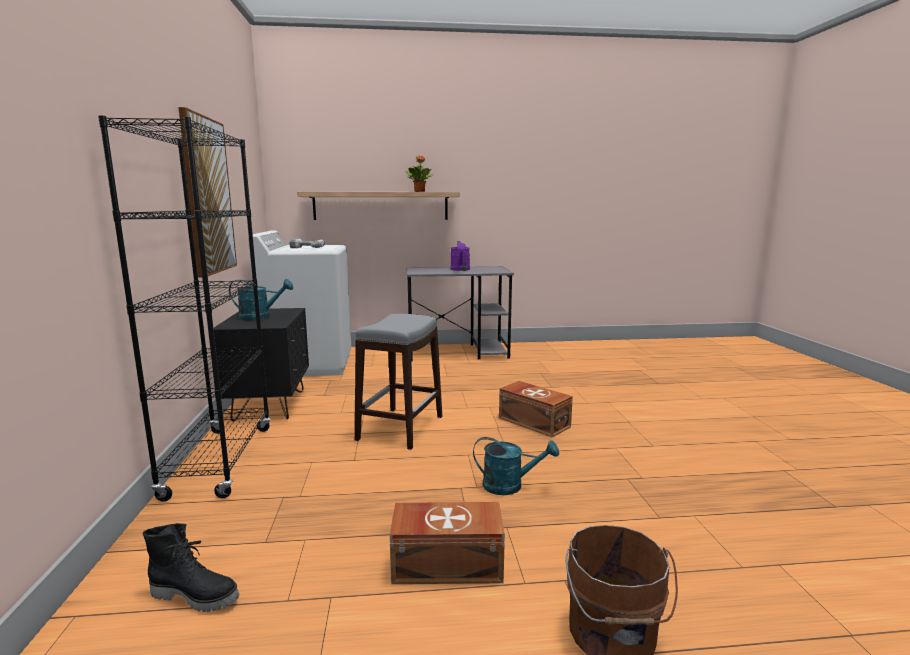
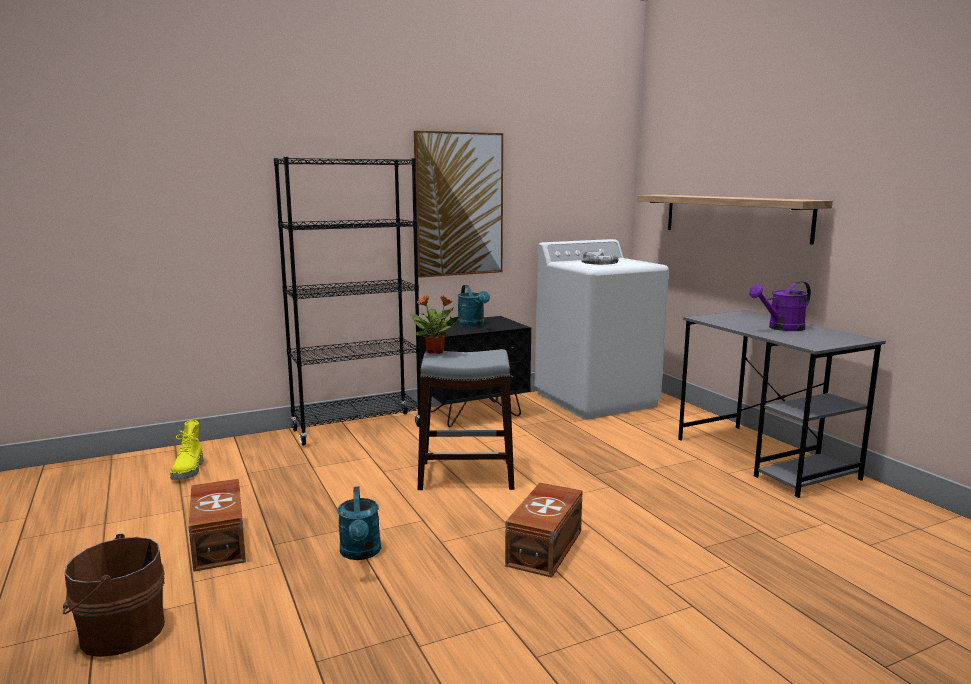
camera: 70 degrees right, 0 degrees up
black boot [143,523,239,612] -> yellow boot [170,420,203,480]
potted plant [406,156,433,192] -> potted plant moved to [409,295,460,354]

